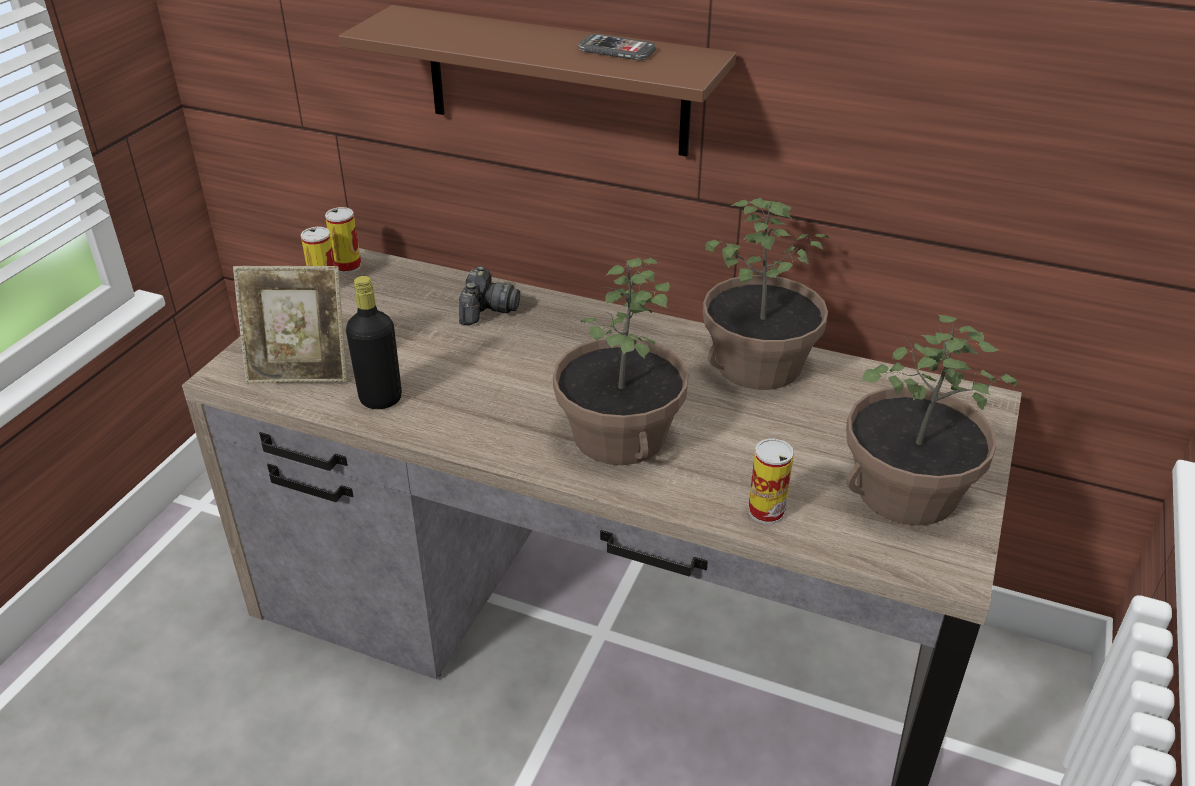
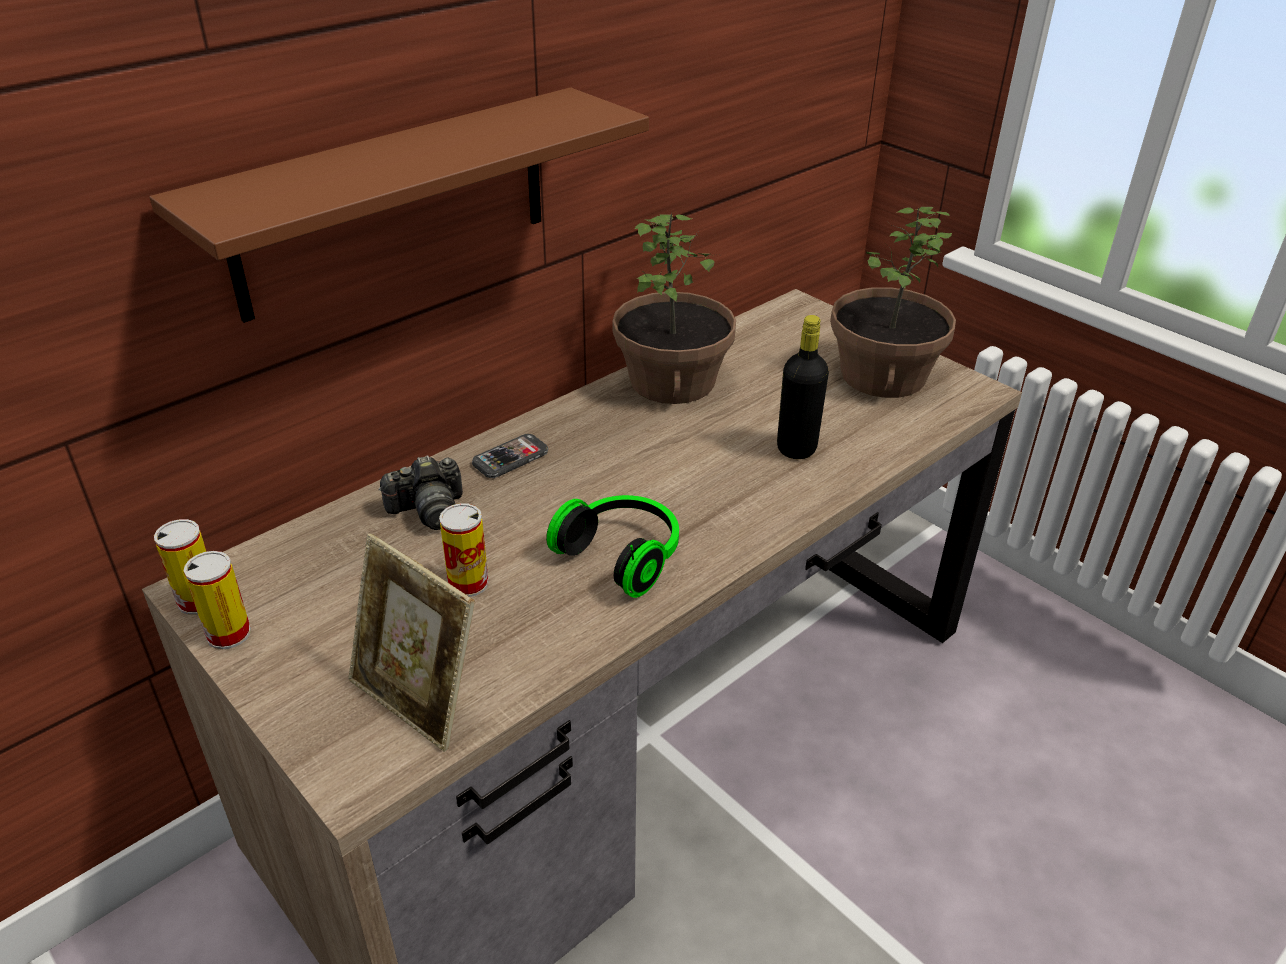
camera: 65 degrees left, 0 degrees up
picture frame [233,266,347,384] -> picture frame turned 105 degrees clockwise [348,534,475,752]
black bottle [346,276,402,409] -> black bottle moved to [777,315,829,459]
camera [459,266,520,325] -> camera turned 120 degrees clockwise [378,455,463,530]
potted plant [553,258,688,465] -> none
phone [578,34,656,60] -> phone moved to [472,434,548,478]
can [748,438,794,524] -> can moved to [439,503,489,597]
none -> headphones [546,495,679,598]

